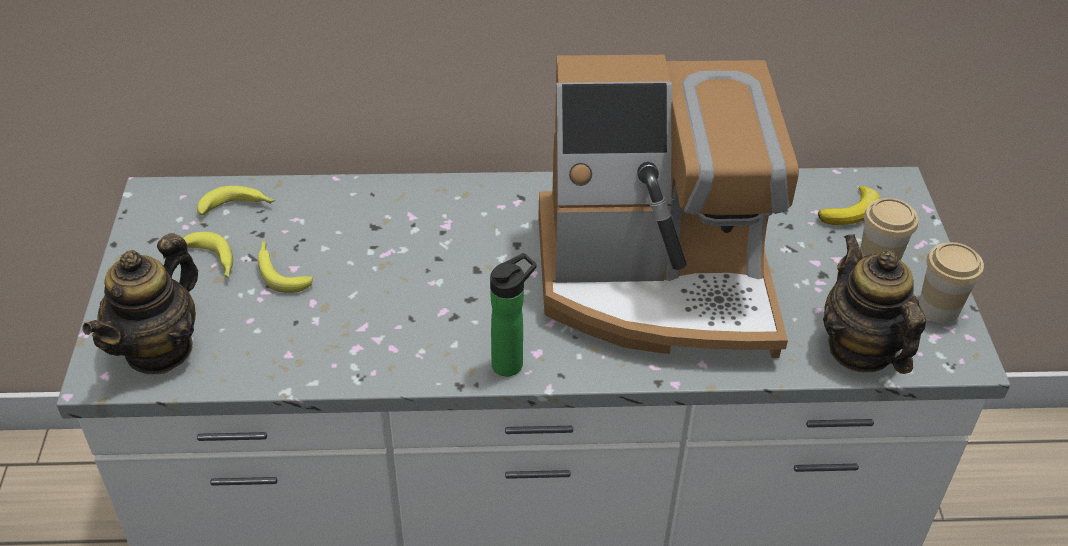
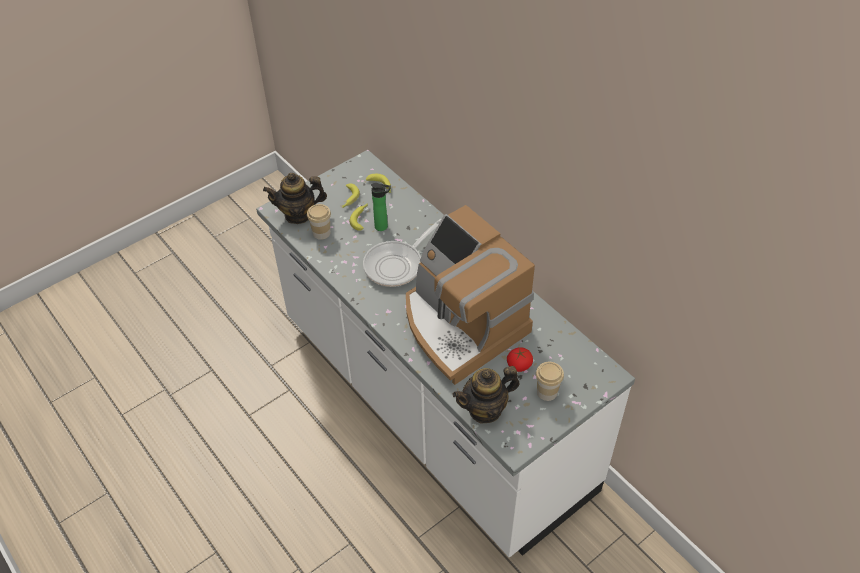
camera: 55 degrees right, 5 degrees up
bottle [490,253,537,376] -> bottle moved to [371,183,391,231]
banana [818,186,880,225] -> none
teapot [823,234,926,374] -> teapot turned 150 degrees counterclockwise [453,366,520,423]
cup [919,242,984,323] -> cup moved to [307,204,331,240]
none -> frying pan [363,219,441,287]
none -> tomato [507,347,533,372]

